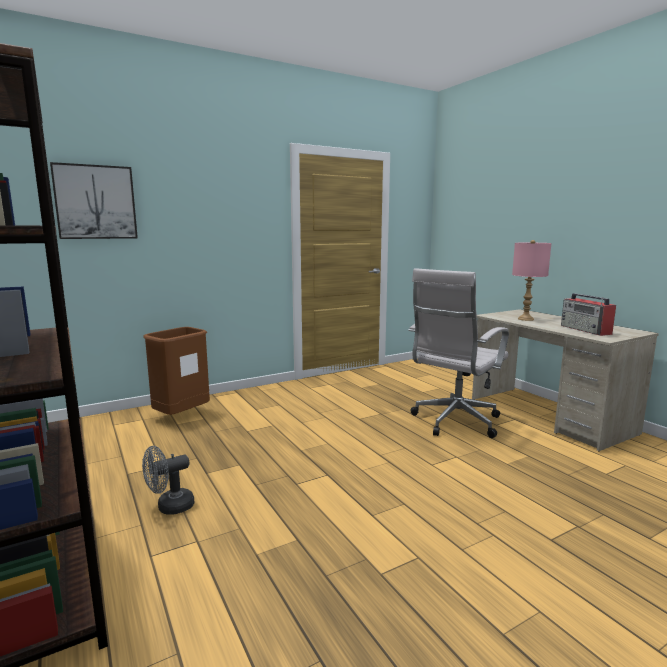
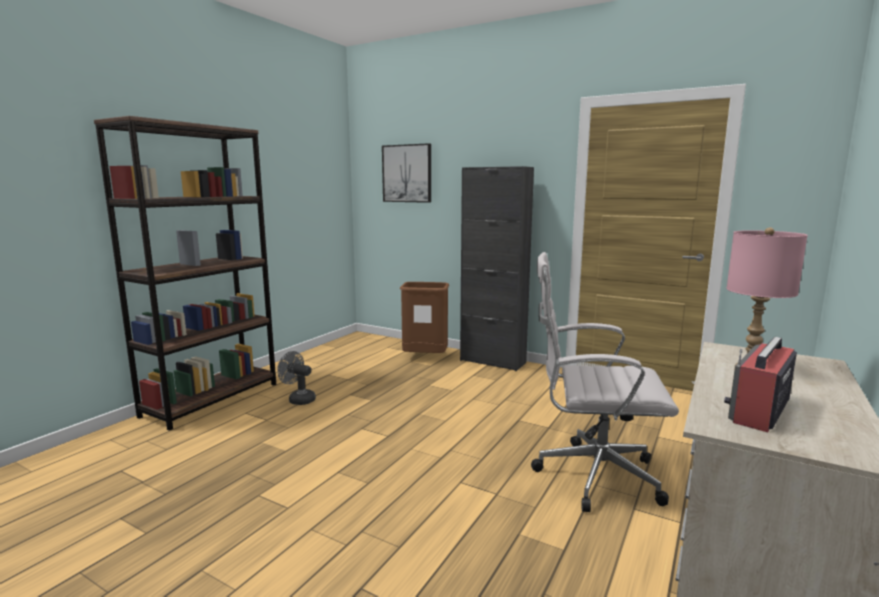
camera: 60 degrees right, 0 degrees up
none -> black cabinet [460,166,534,371]

